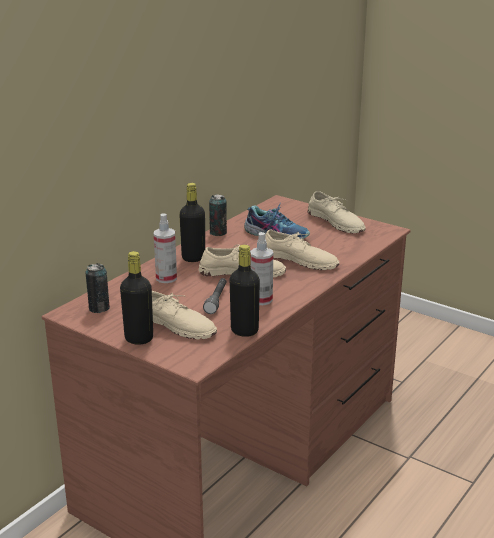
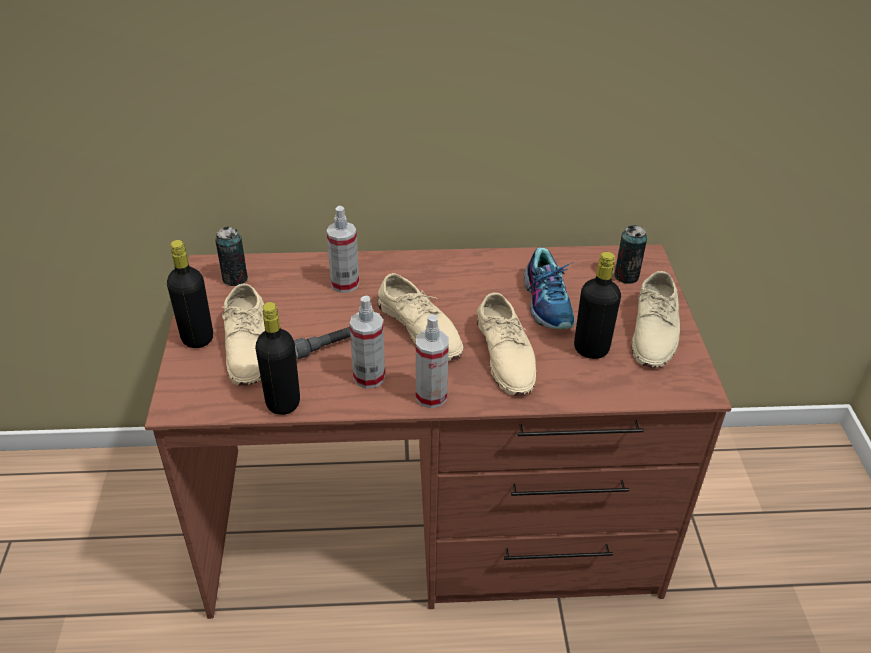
camera: 50 degrees right, 15 degrees up
black bottle [179,183,205,262] -> black bottle moved to [574,252,621,359]
can [209,194,227,236] -> can moved to [614,225,647,284]
none -> spray bottle [416,314,449,408]

